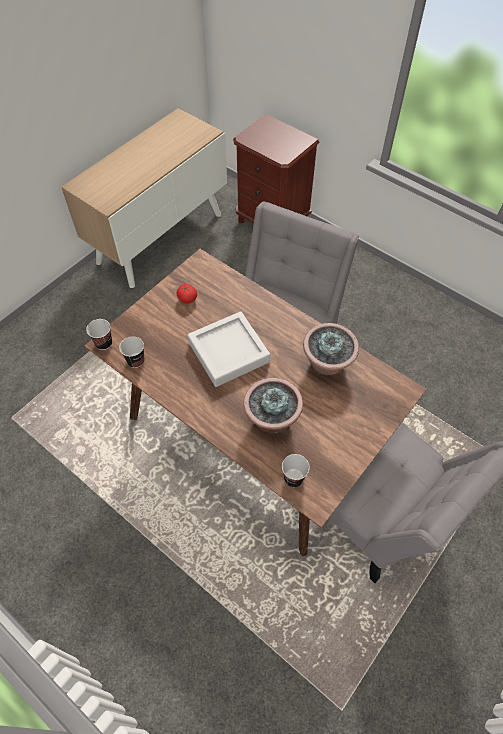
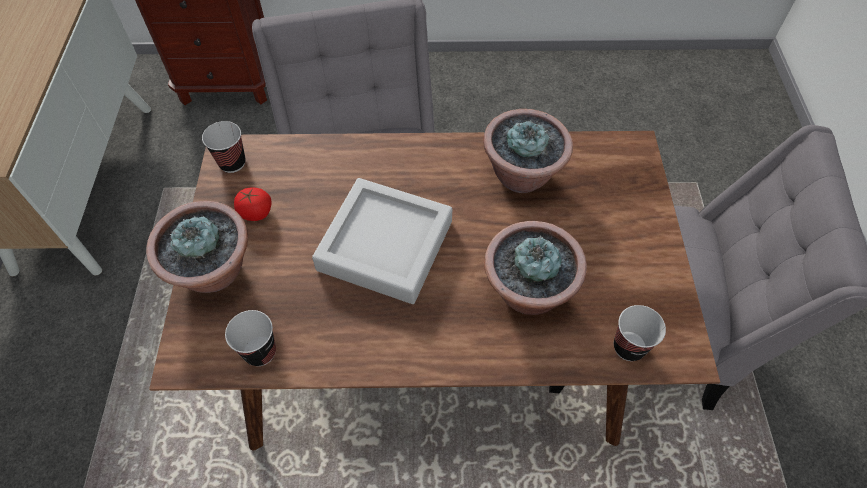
camera: 40 degrees left, 0 degrees up
cup [86,319,112,350] -> cup moved to [202,121,246,173]
none -> potted plant [146,201,248,293]

